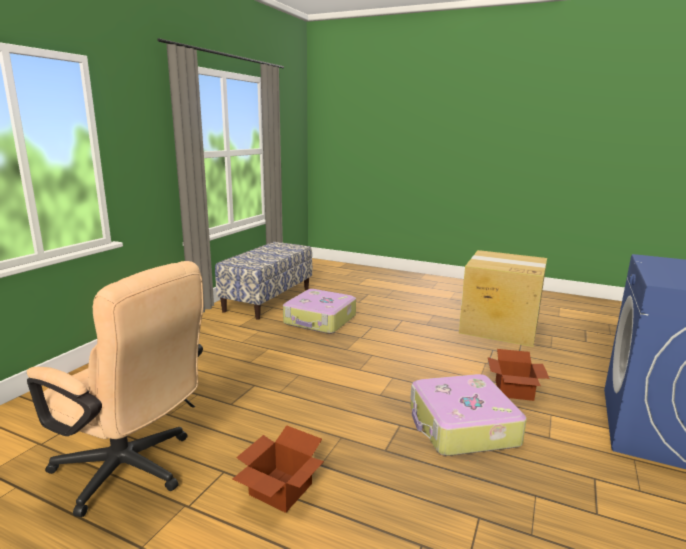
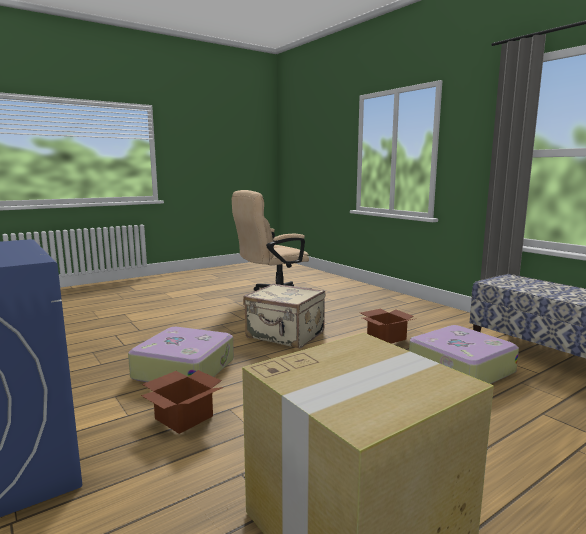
camera: 120 degrees right, 5 degrees down
cardboard box [233,425,324,513] -> cardboard box moved to [361,309,417,343]
none -> beige suitcase [243,283,325,348]

